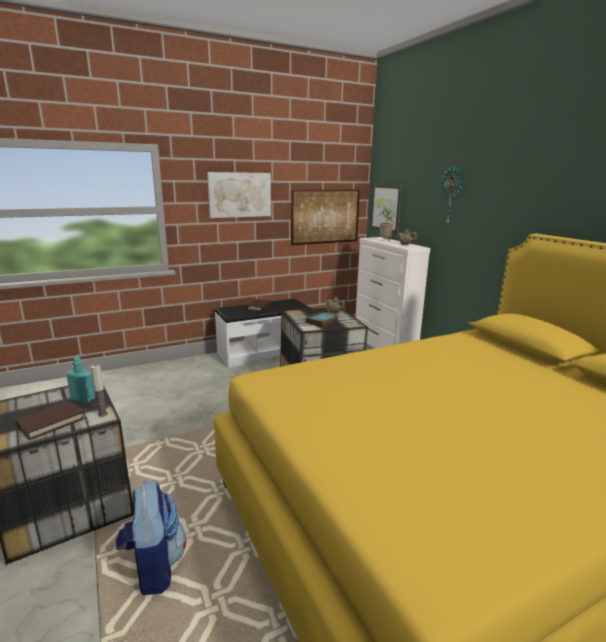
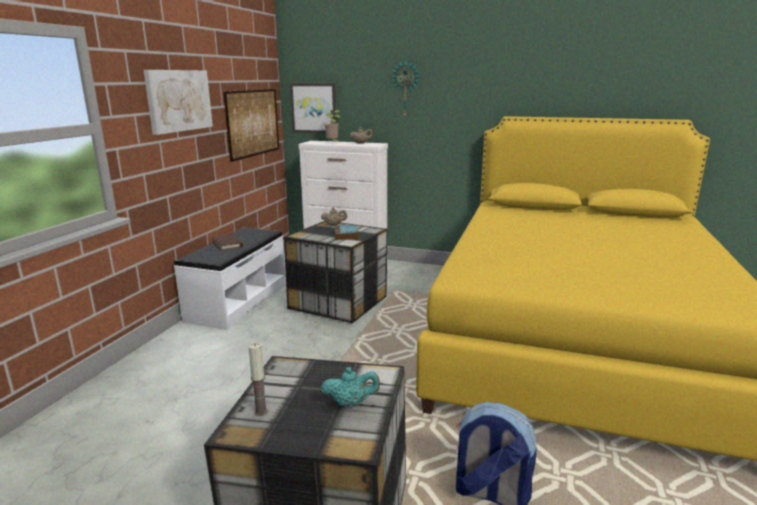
camera: 45 degrees left, 0 degrees up
brown book [16,401,84,440] -> turquoise teapot [321,367,380,407]
turquoise bottle [66,357,95,403] -> none
candle [91,365,108,417] -> candle moved to [249,342,268,416]

